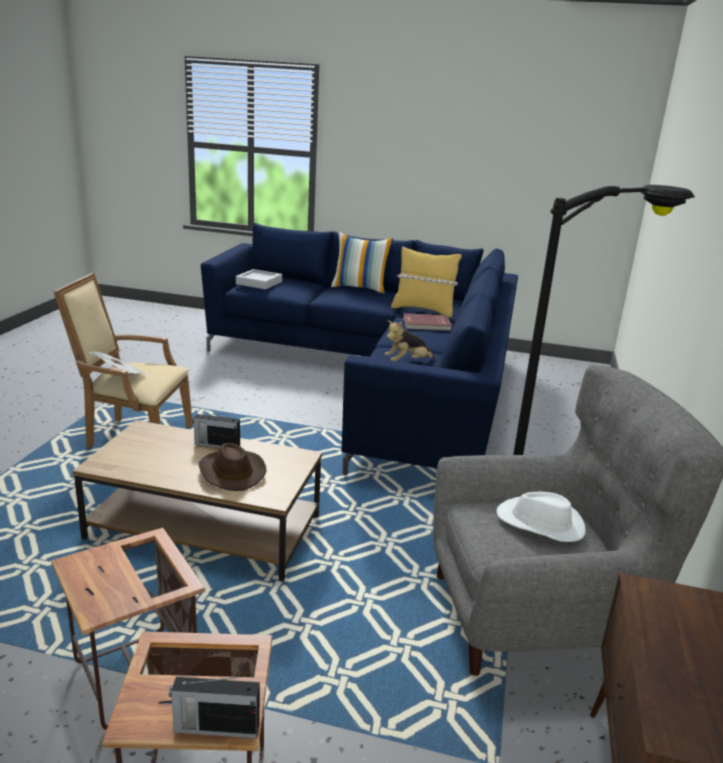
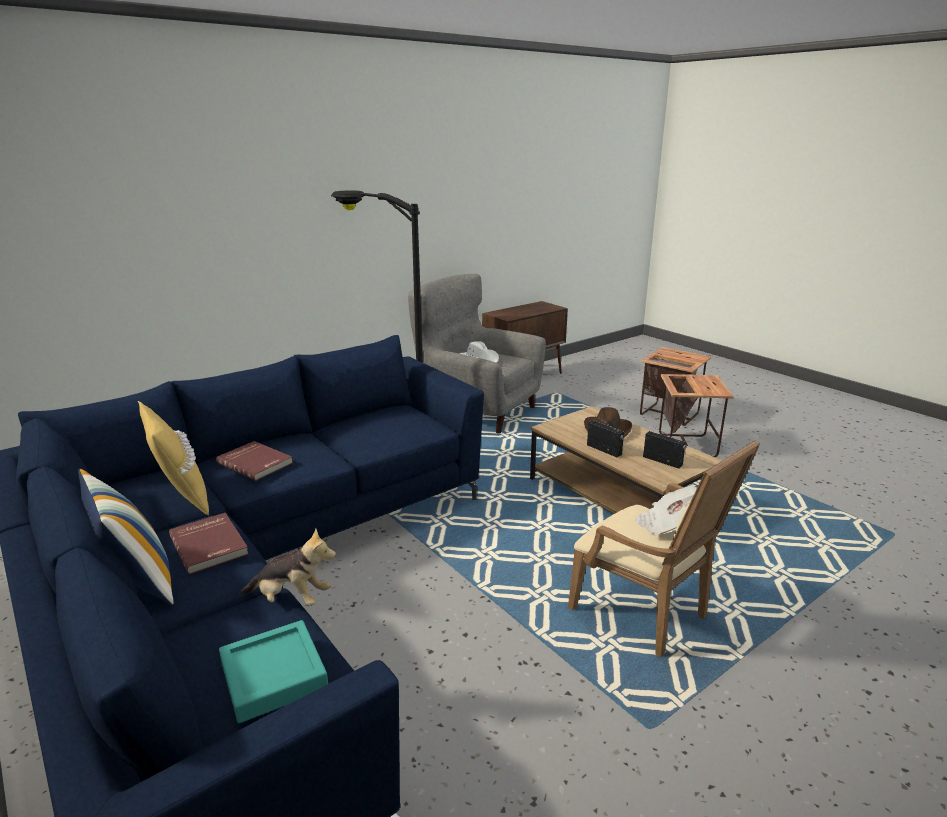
camera: 140 degrees left, 0 degrees up
radio [169,676,260,738] -> radio moved to [643,427,686,469]
grey tray [236,269,282,289] -> turquoise tray [219,620,328,723]
plush toy [385,320,435,361] -> plush toy moved to [239,528,336,606]
none -> red book [169,513,249,574]

